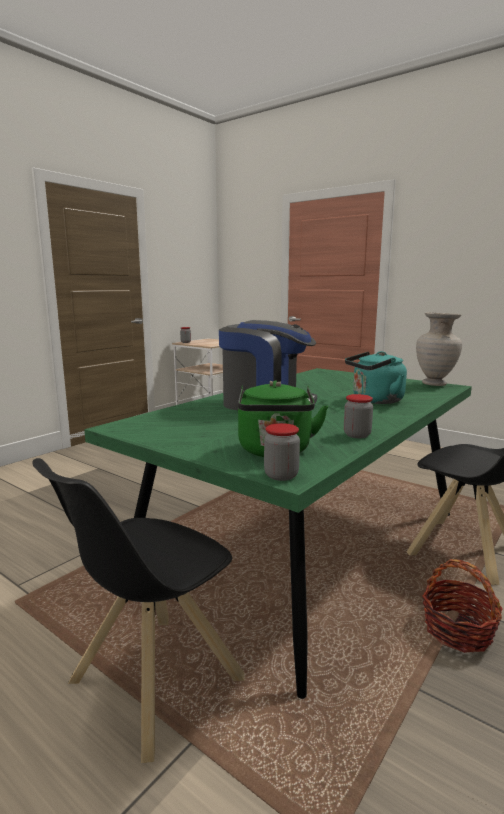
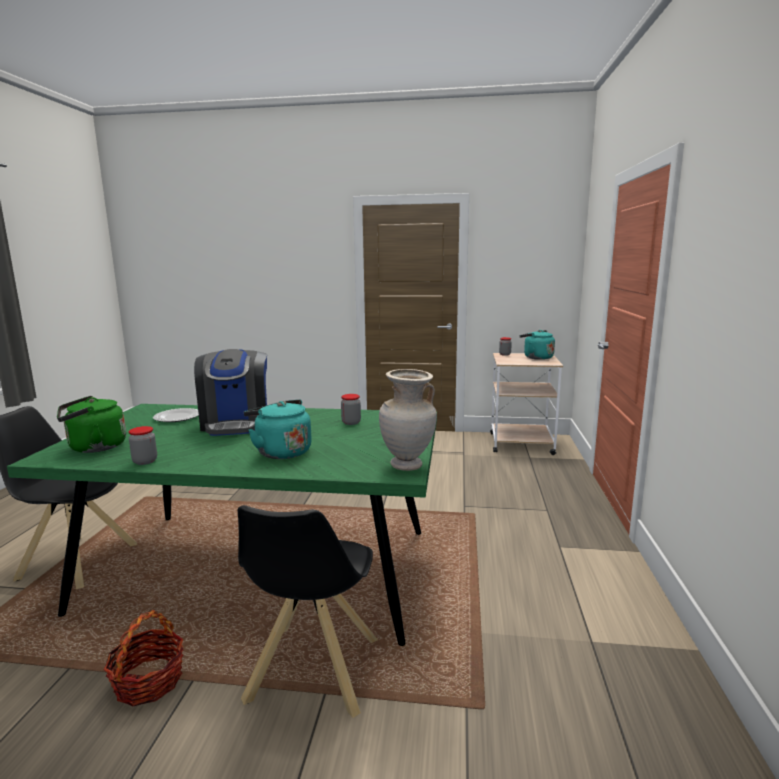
camera: 60 degrees right, 0 degrees up
jar [264,423,300,481] -> jar moved to [341,394,361,425]
none -> plate [153,408,199,422]
none -> turquoise kettle [520,330,555,360]

